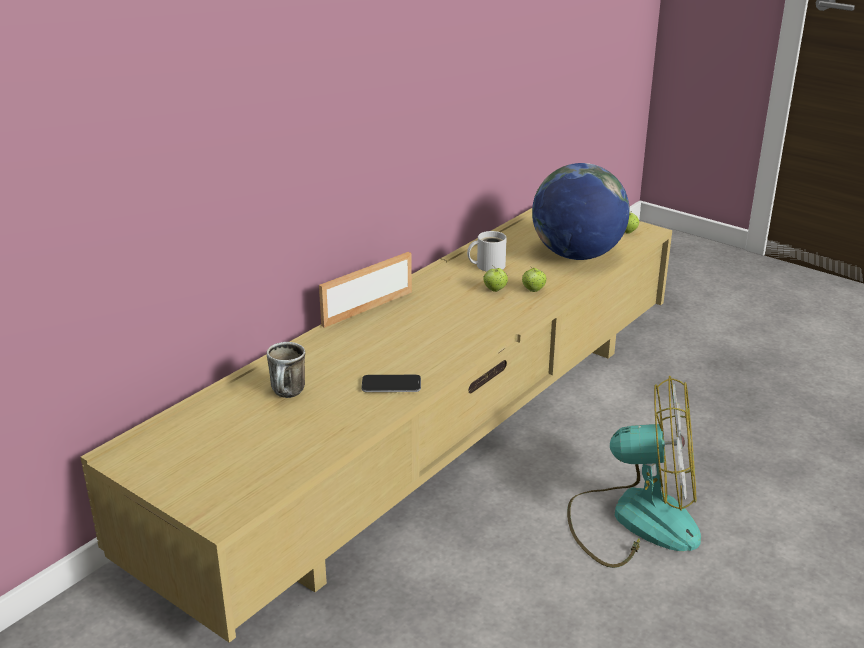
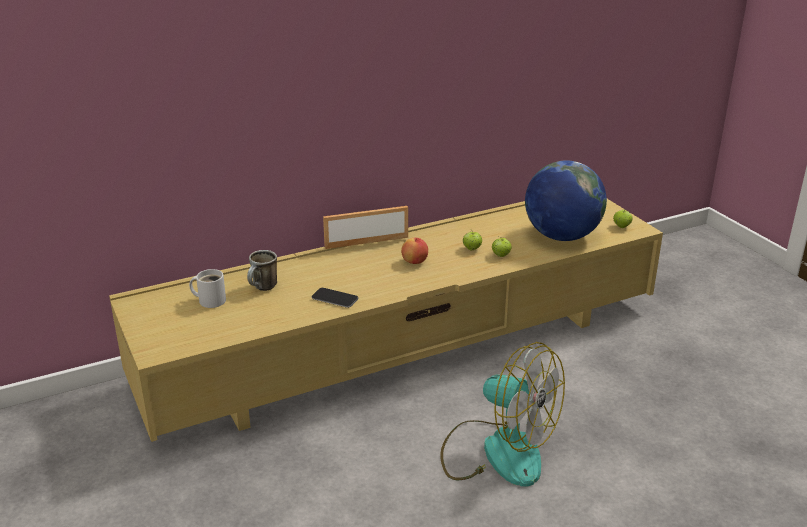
camera: 25 degrees right, 0 degrees up
white mug [467,231,507,272] -> white mug moved to [189,269,226,308]
none -> apple [401,238,428,264]

